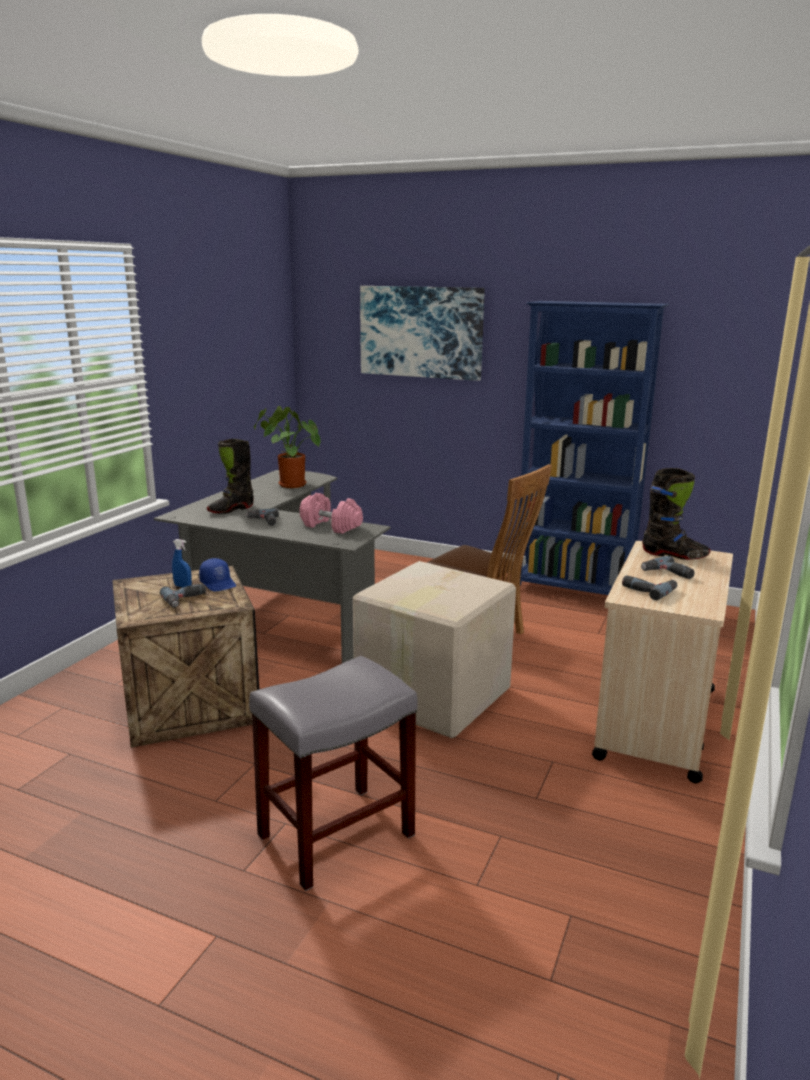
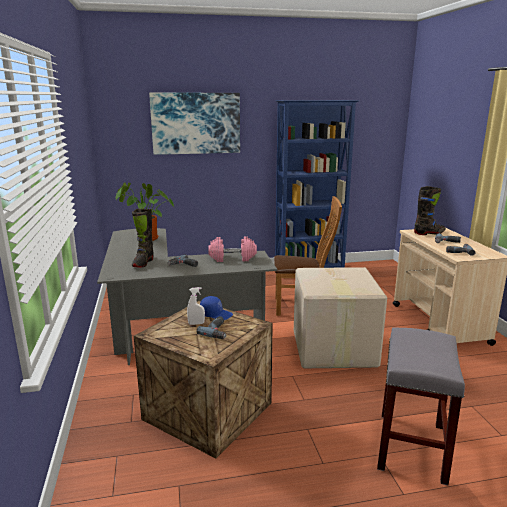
camera: 35 degrees left, 0 degrees up
blue spray bottle [172,539,192,587] -> white spray bottle [187,287,205,325]

